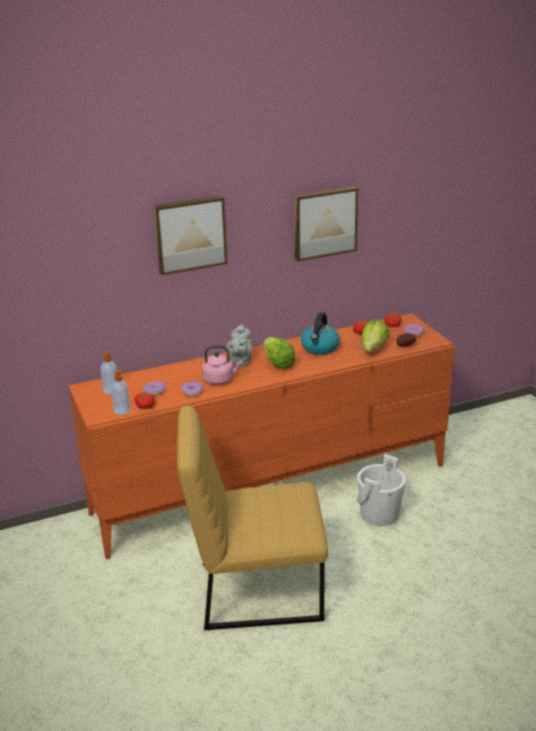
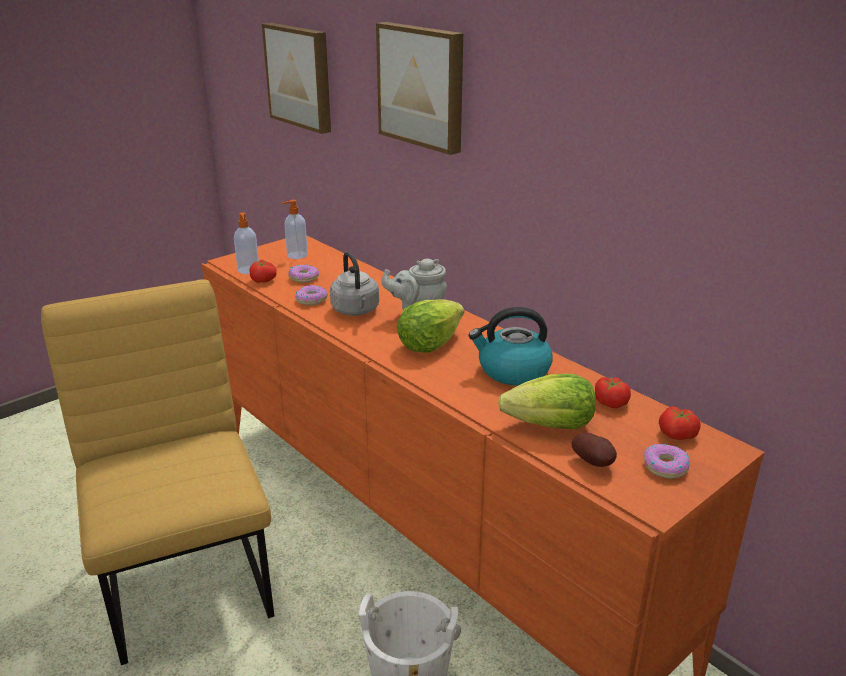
camera: 70 degrees right, 0 degrees up
pink kettle [202,345,242,384] -> grey kettle [330,251,379,316]
picture [294,186,358,261] -> picture moved to [262,23,331,134]

